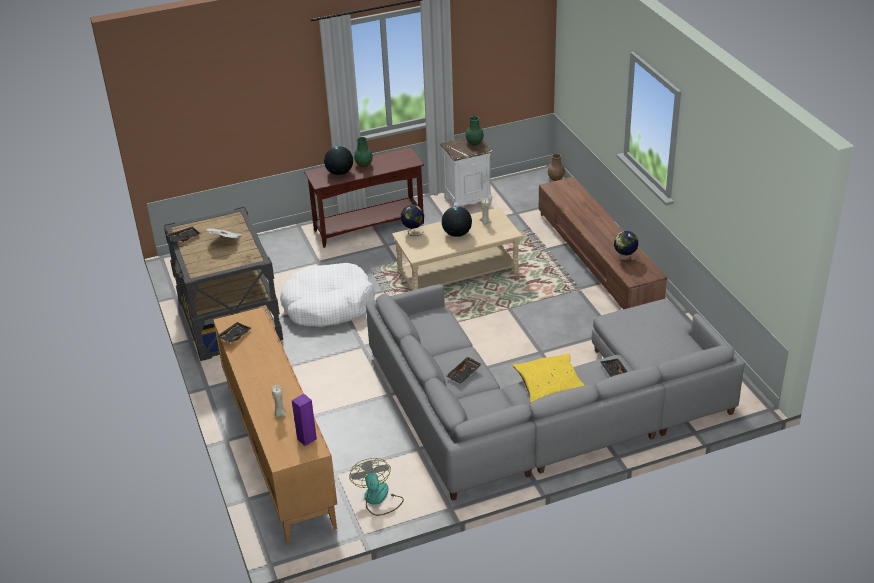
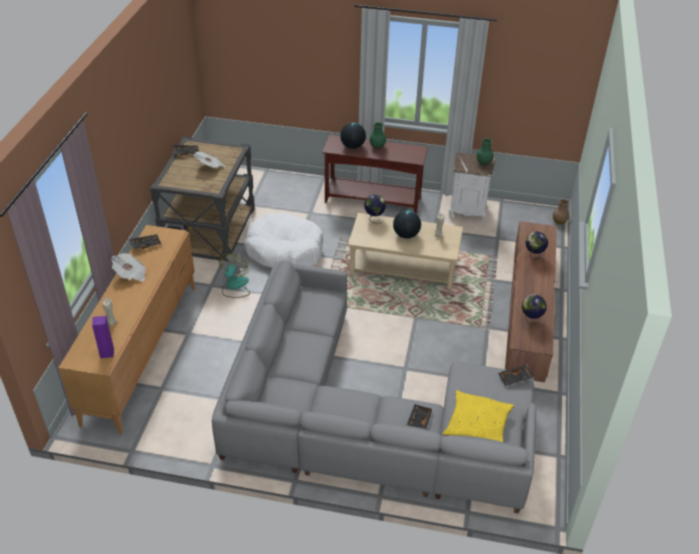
camera: 30 degrees right, 5 degrees up
fan [349,458,404,516] -> fan moved to [219,253,250,298]
black tray [446,357,482,384] -> black tray moved to [498,364,534,386]
yellow pillow [513,354,584,403] -> yellow pillow moved to [443,390,514,442]
none -> newspaper [111,253,146,281]
none -> globe [525,232,548,259]

